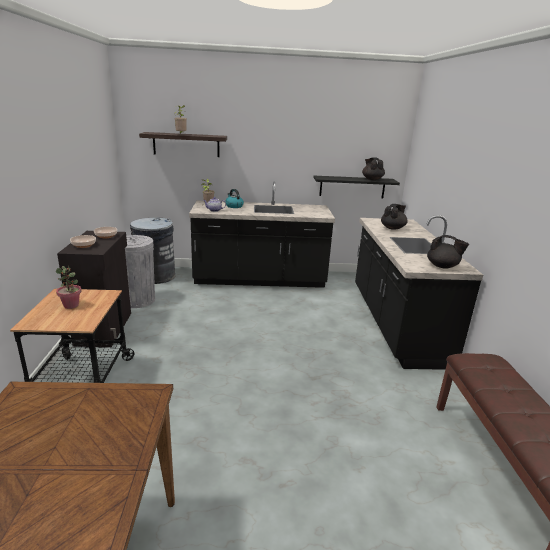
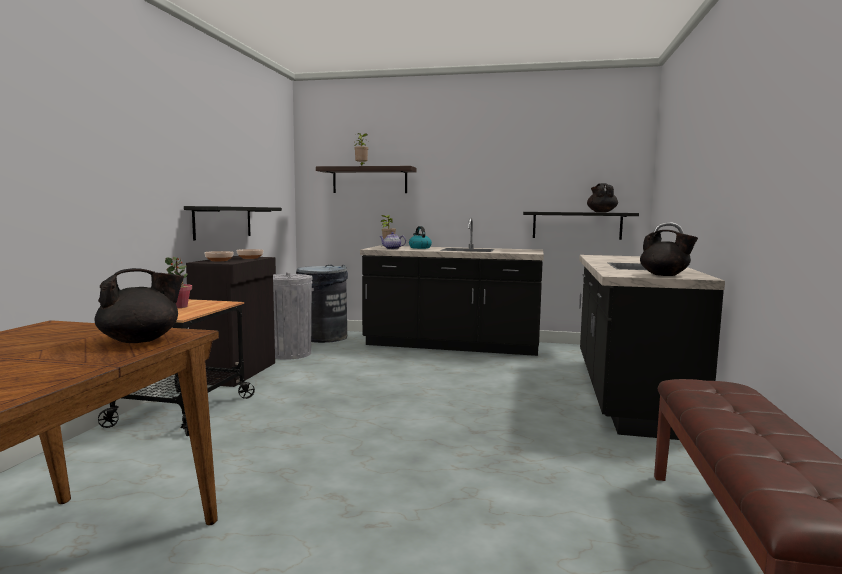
camera: 15 degrees right, 15 degrees down
black teapot [381,204,408,230] -> black teapot moved to [94,268,184,343]
none -> black shelf [184,206,282,240]

